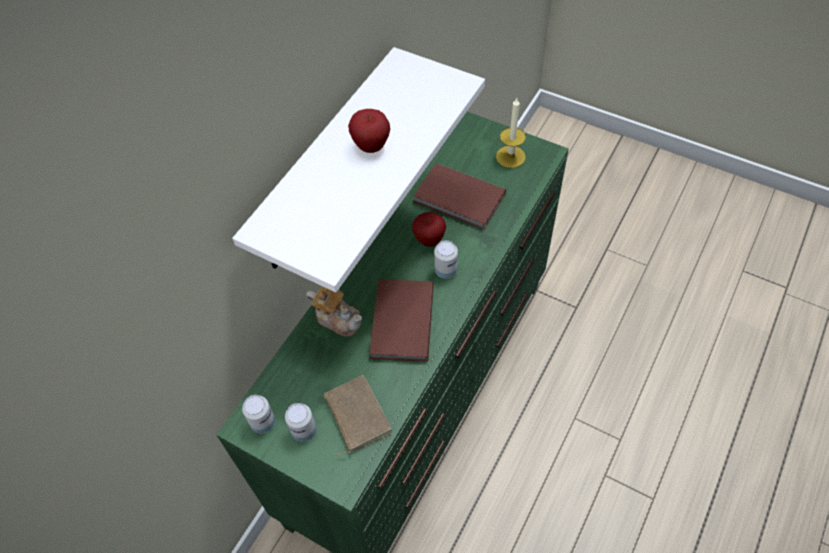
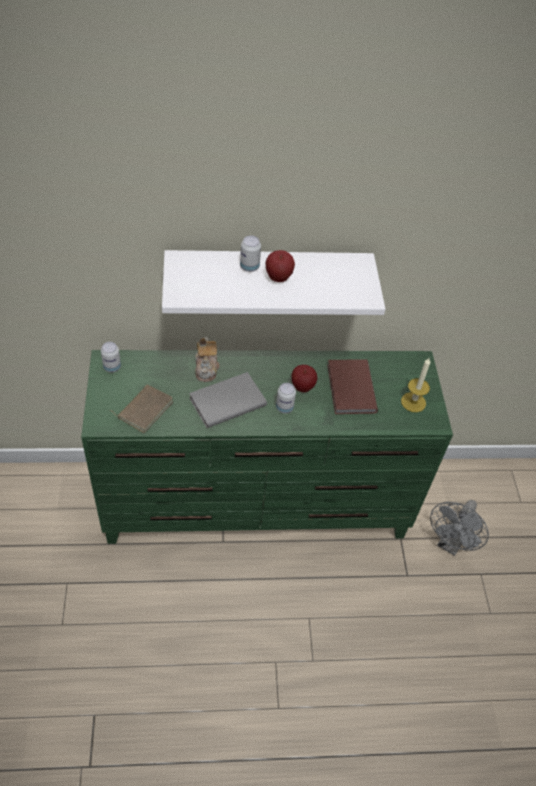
camera: 50 degrees right, 5 degrees down
can [285,403,317,442] -> can moved to [240,236,261,272]
brown book [369,279,434,362] -> grey book [189,372,267,428]
none -> grey fan [430,500,489,556]

